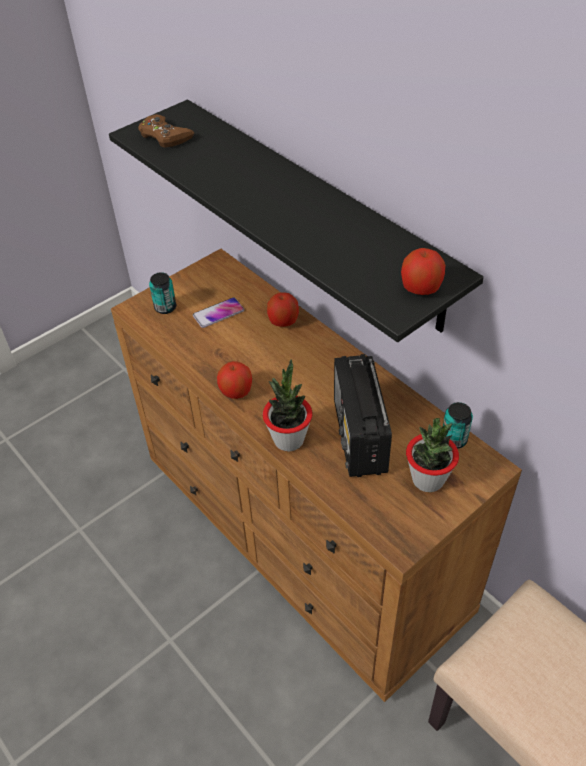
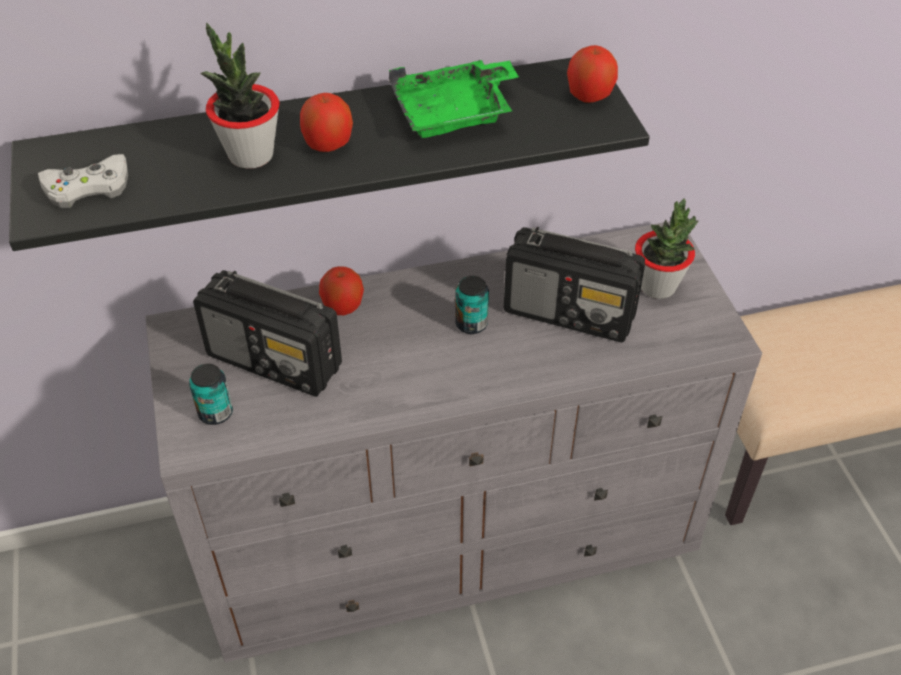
camera: 65 degrees left, 0 degrees up
brown dresser [111,249,522,702] -> grey dresser [145,221,762,662]
brown game controller [138,114,195,148] -> white game controller [38,154,128,208]
phone [193,297,244,328] -> radio [193,270,342,397]
apple [217,361,252,399] -> apple moved to [300,93,353,152]
potted plant [263,360,312,451] -> potted plant moved to [200,23,279,169]
can [443,402,473,449] -> can moved to [455,276,489,334]
none -> green tray [389,60,519,138]

